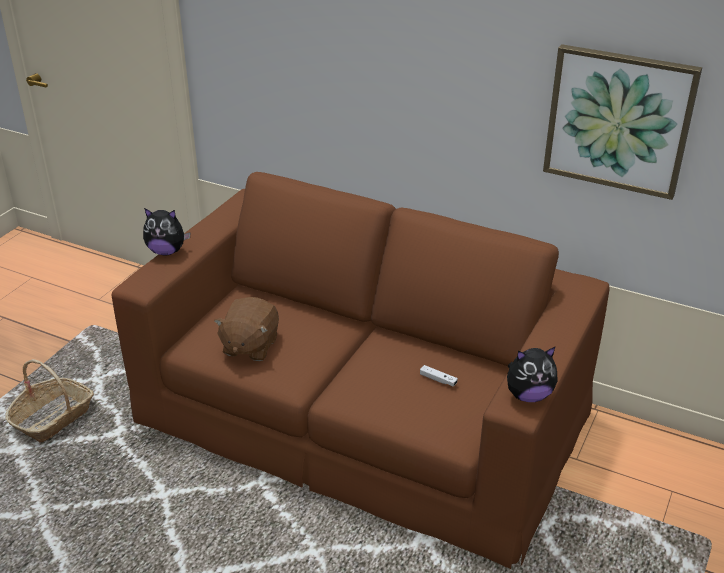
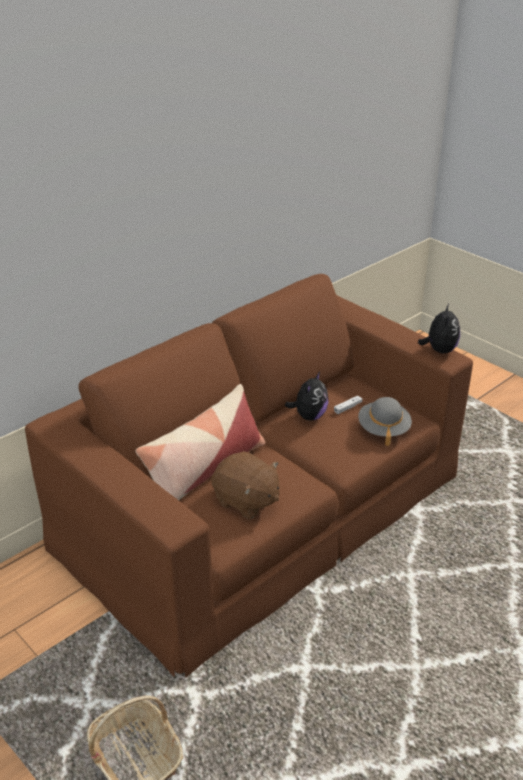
camera: 70 degrees left, 0 degrees up
plush toy [143,208,191,255] -> plush toy moved to [285,372,329,420]
picture [543,44,702,200] -> none
none -> pillow [136,384,265,500]
none -> grey hat [358,397,412,446]

